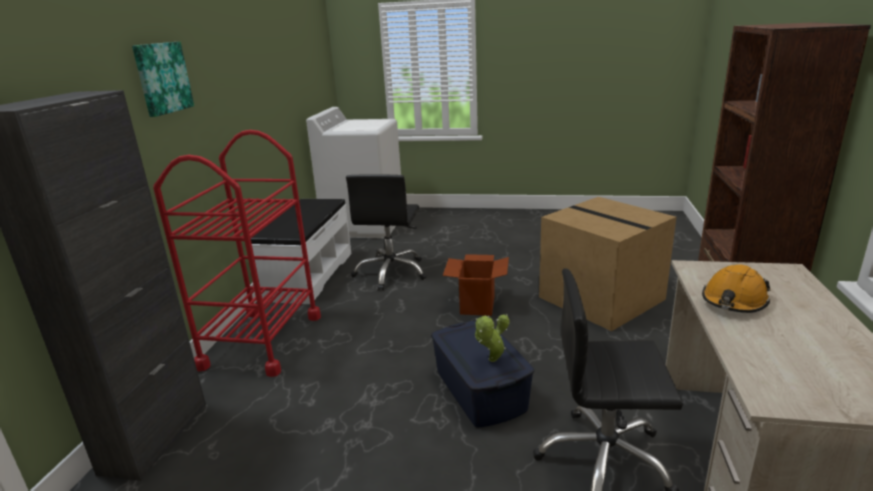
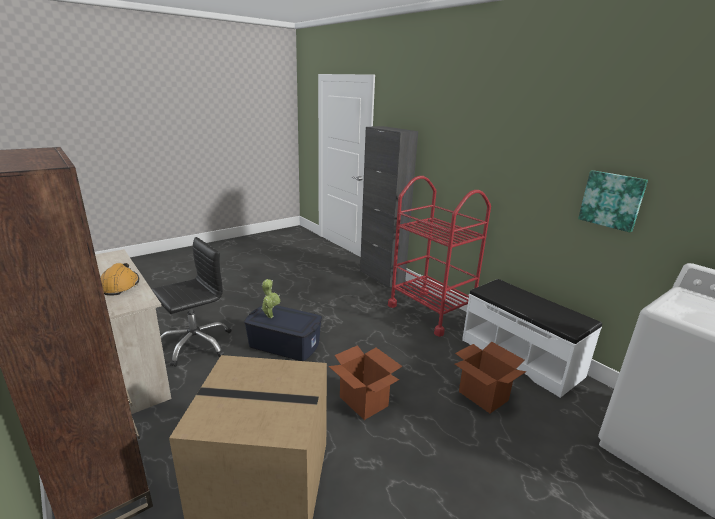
camera: 130 degrees right, 0 degrees up
picture [132,42,194,117] -> picture moved to [578,170,648,232]
black office chair [346,175,427,290] -> cardboard box [455,342,526,413]

